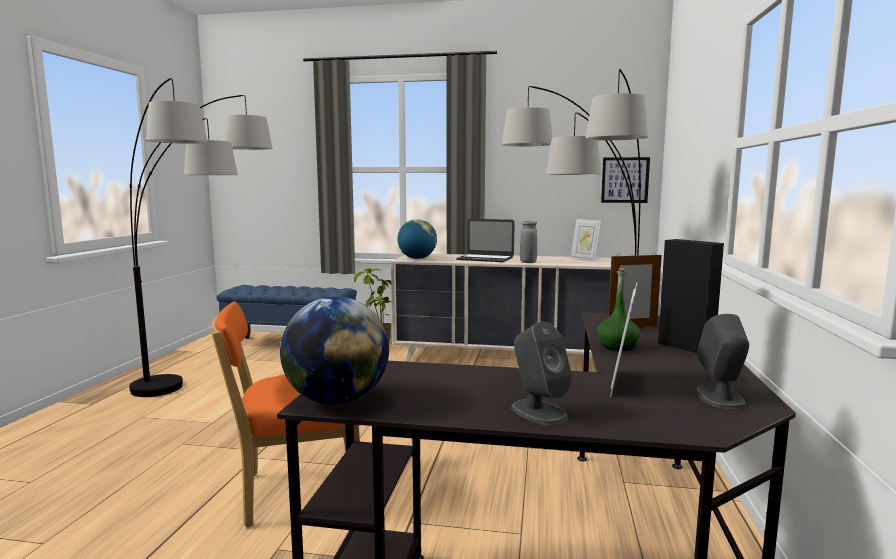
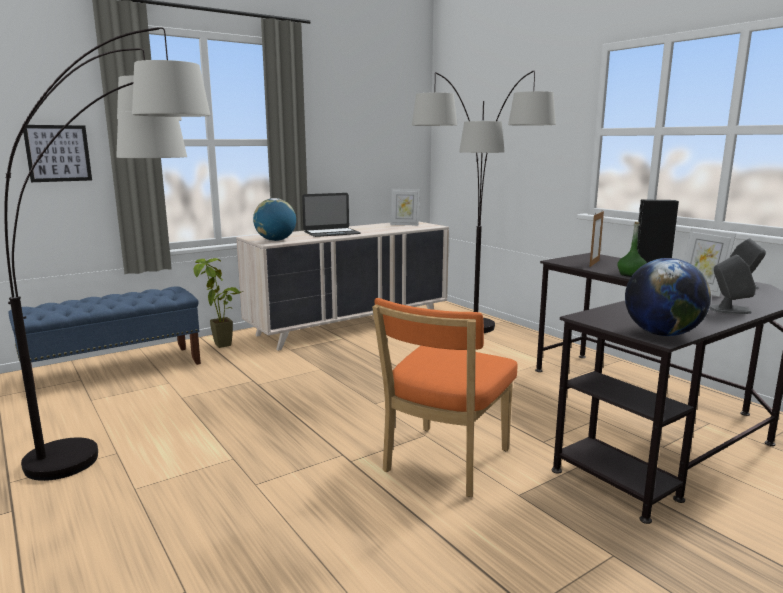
camera: 45 degrees left, 5 degrees up
grey vase [520,221,537,263] -> none
picture [601,157,650,203] -> picture moved to [23,125,92,182]

